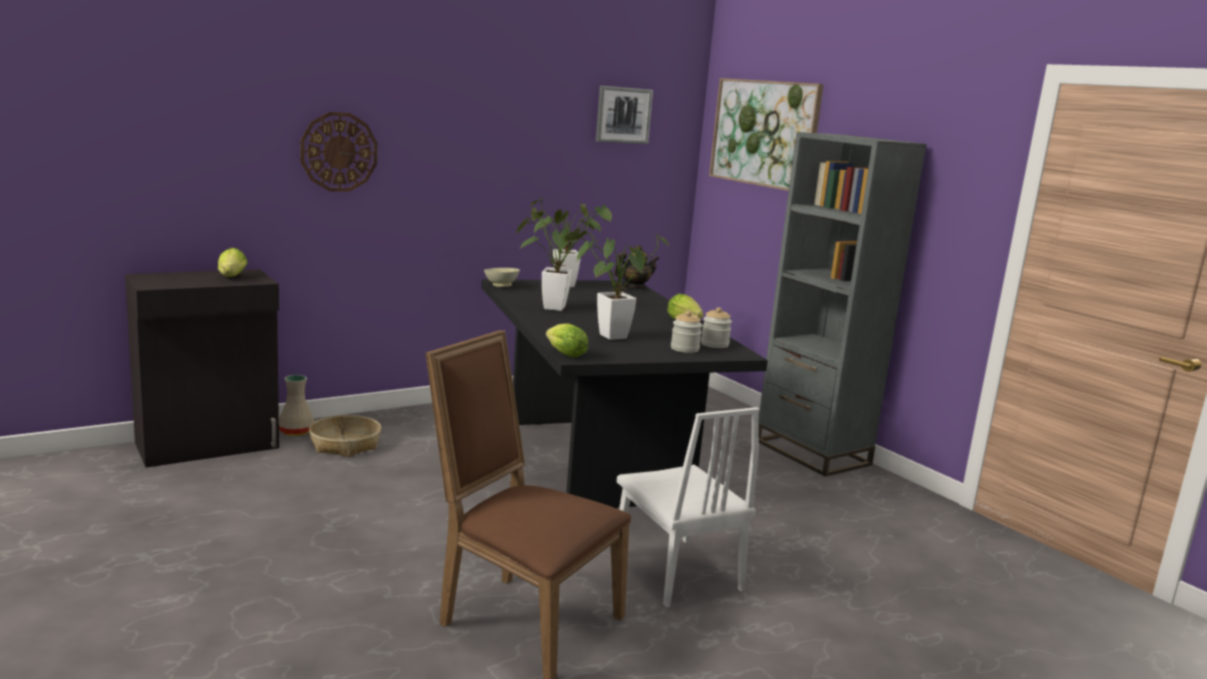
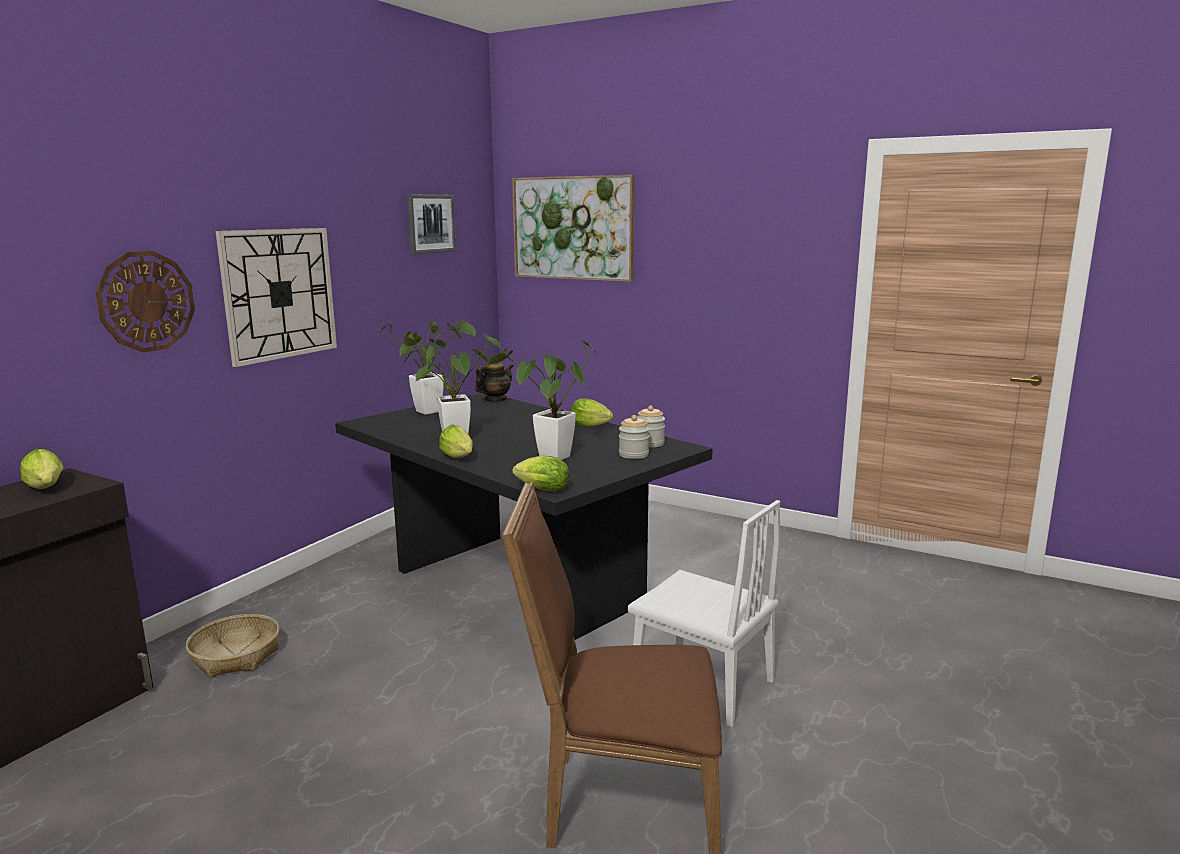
camera: 25 degrees left, 0 degrees up
beige vase [279,375,315,436] -> none
beige bowl [484,268,520,287] -> none
grey bookcase [758,132,927,477] -> none
none -> wall clock [215,228,337,367]
none -> lettuce [439,425,473,458]

